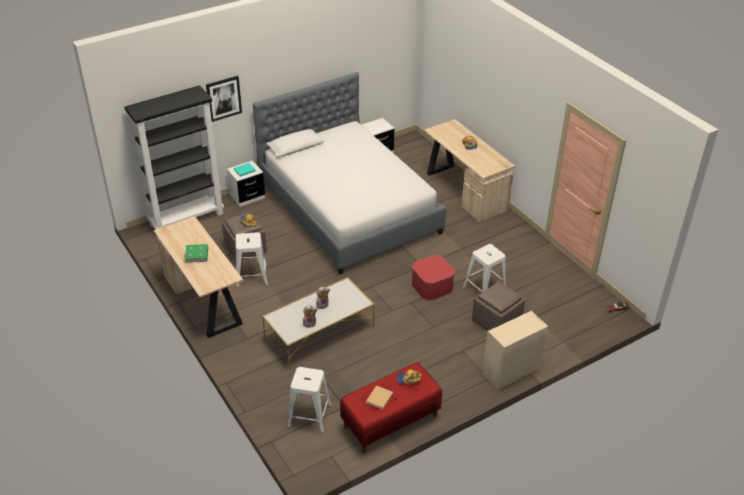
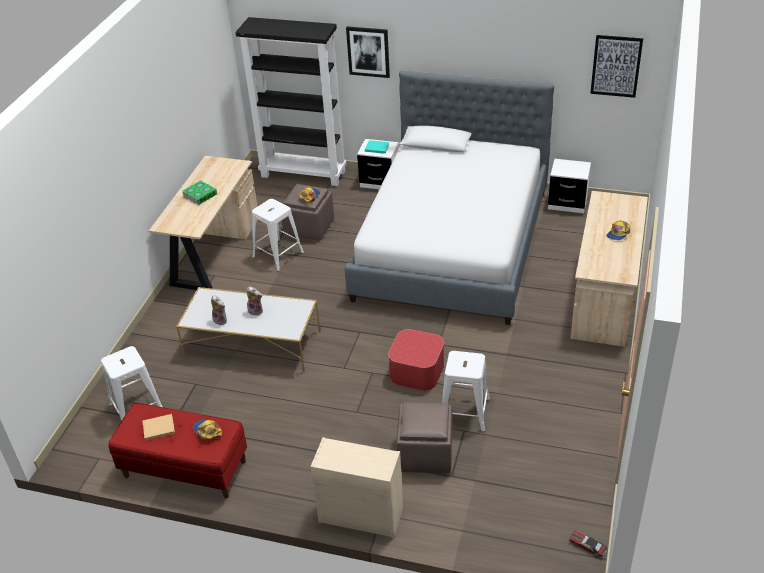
camera: 50 degrees right, 0 degrees up
none -> picture [590,35,643,98]

